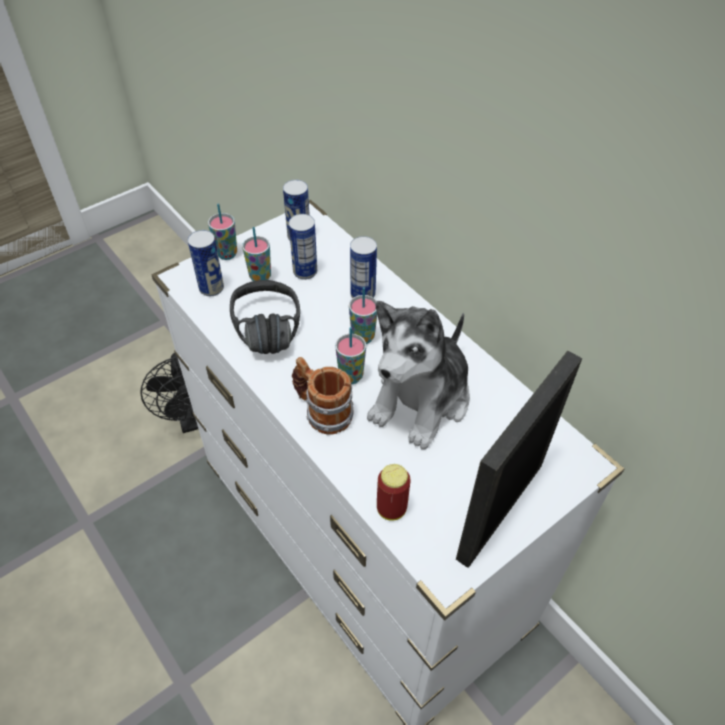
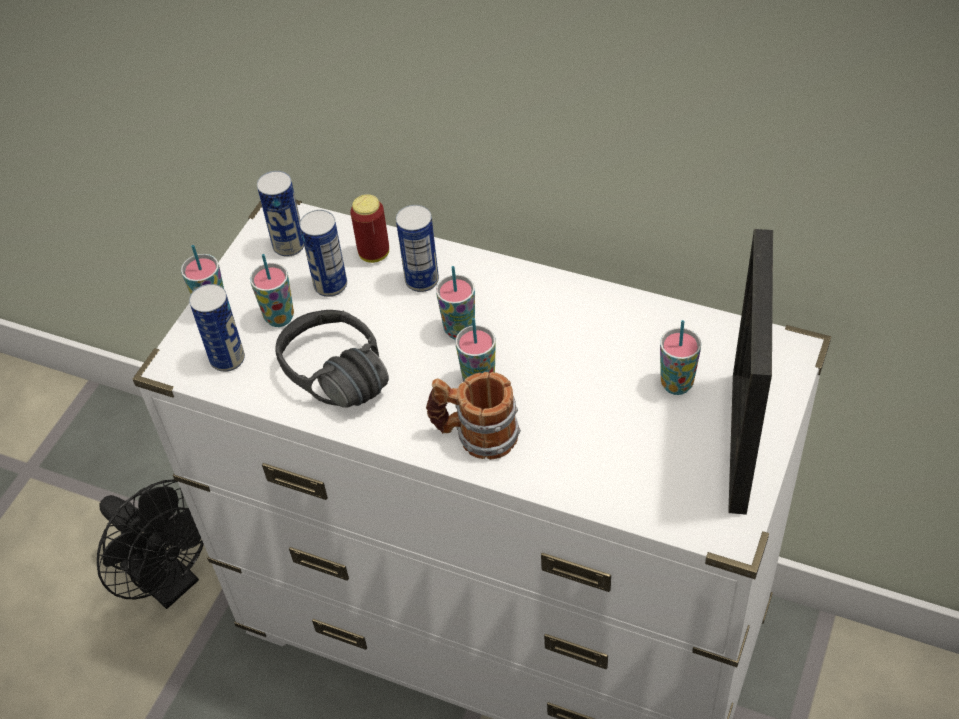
camera: 25 degrees left, 0 degrees up
plush toy [367,301,470,450] -> none
can [377,464,411,521] -> can moved to [350,194,389,263]
none -> cup [660,320,701,395]

